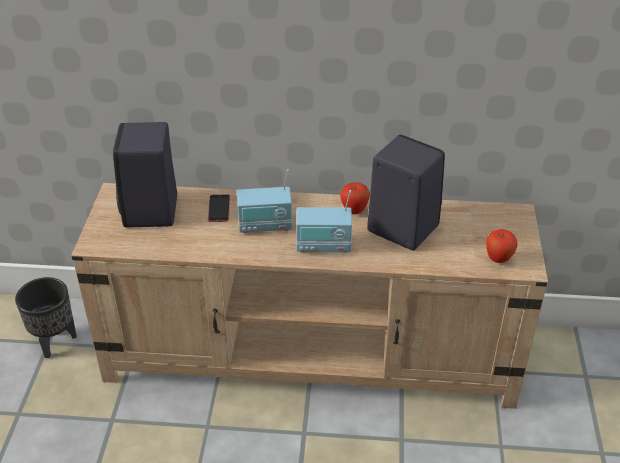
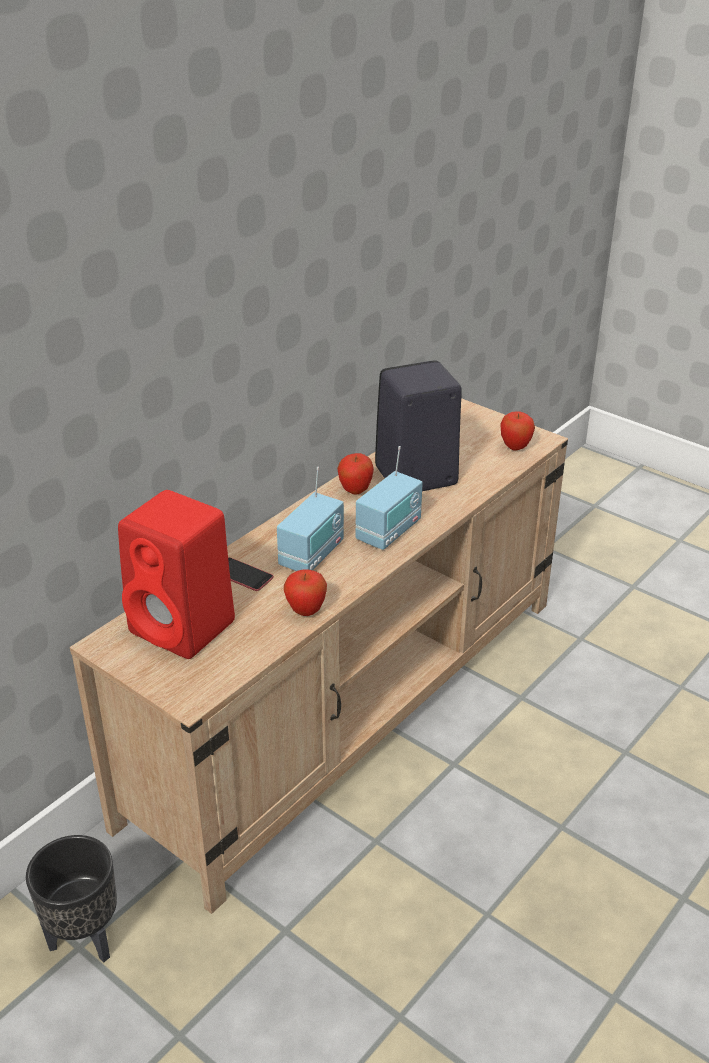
camera: 55 degrees left, 5 degrees down
black speaker [113,122,177,227] -> red speaker [118,490,235,659]
none -> apple [284,569,327,616]

